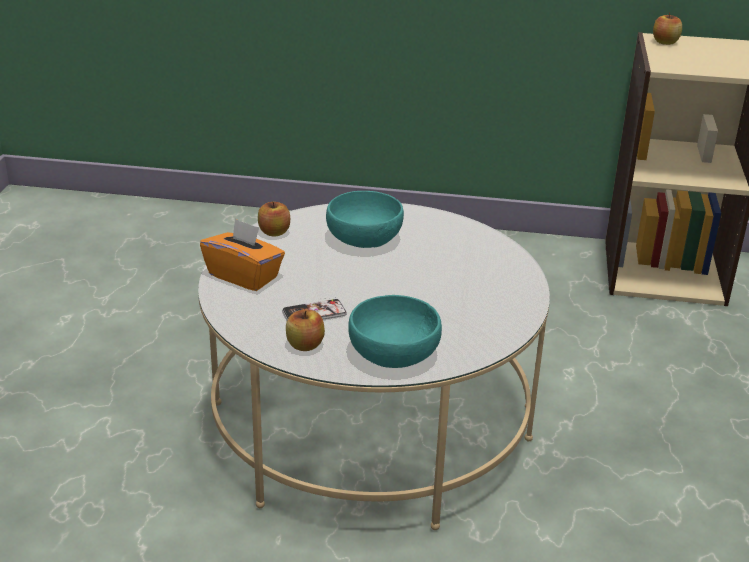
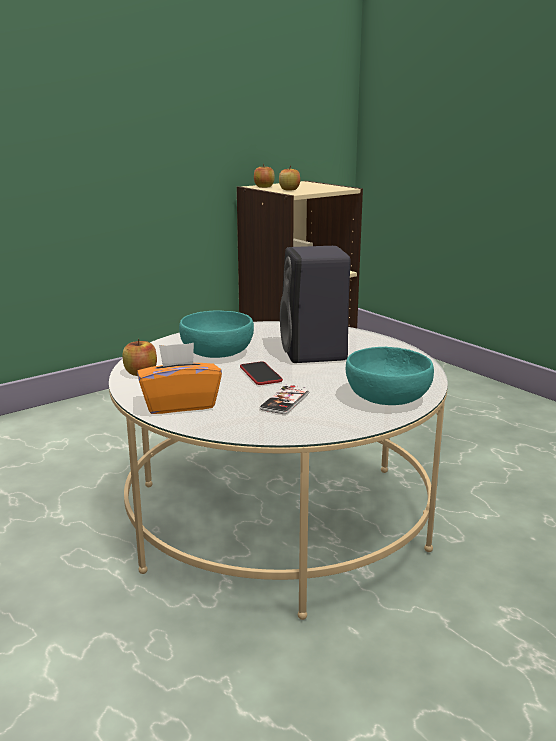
camera: 45 degrees left, 10 degrees down
apple [286,310,325,351] -> apple moved to [279,166,300,191]
none -> phone [240,361,283,385]
none -> black speaker [280,246,351,363]

